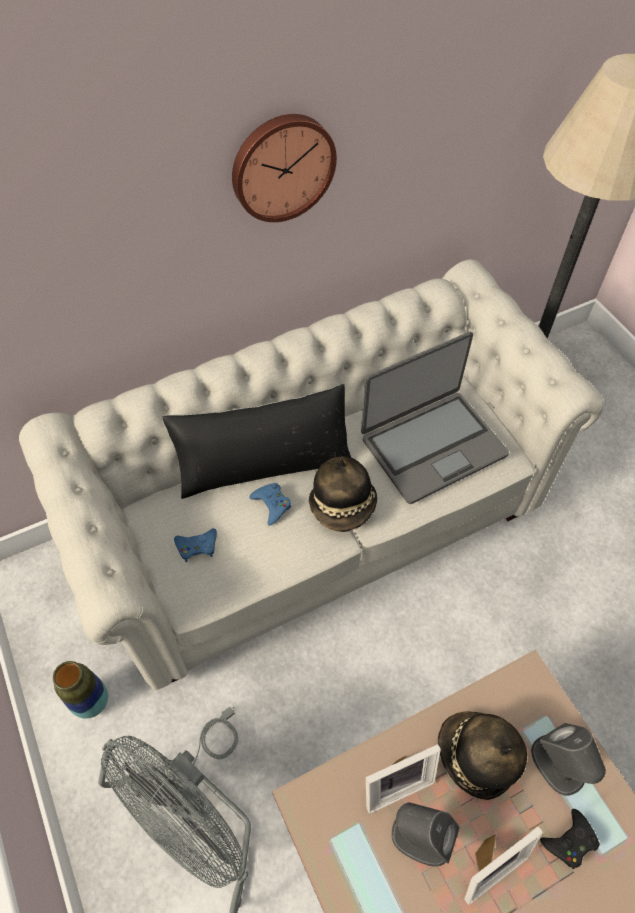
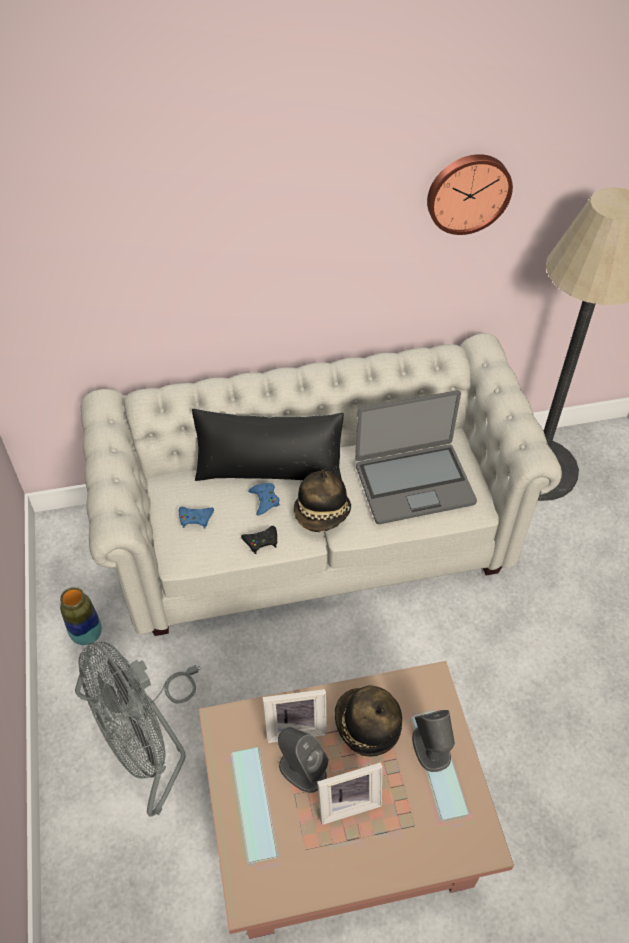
camera: 15 degrees right, 5 degrees down
wall clock [232,114,337,222] -> wall clock moved to [427,154,513,235]
black game controller [540,809,600,869] -> black game controller moved to [241,526,277,554]

